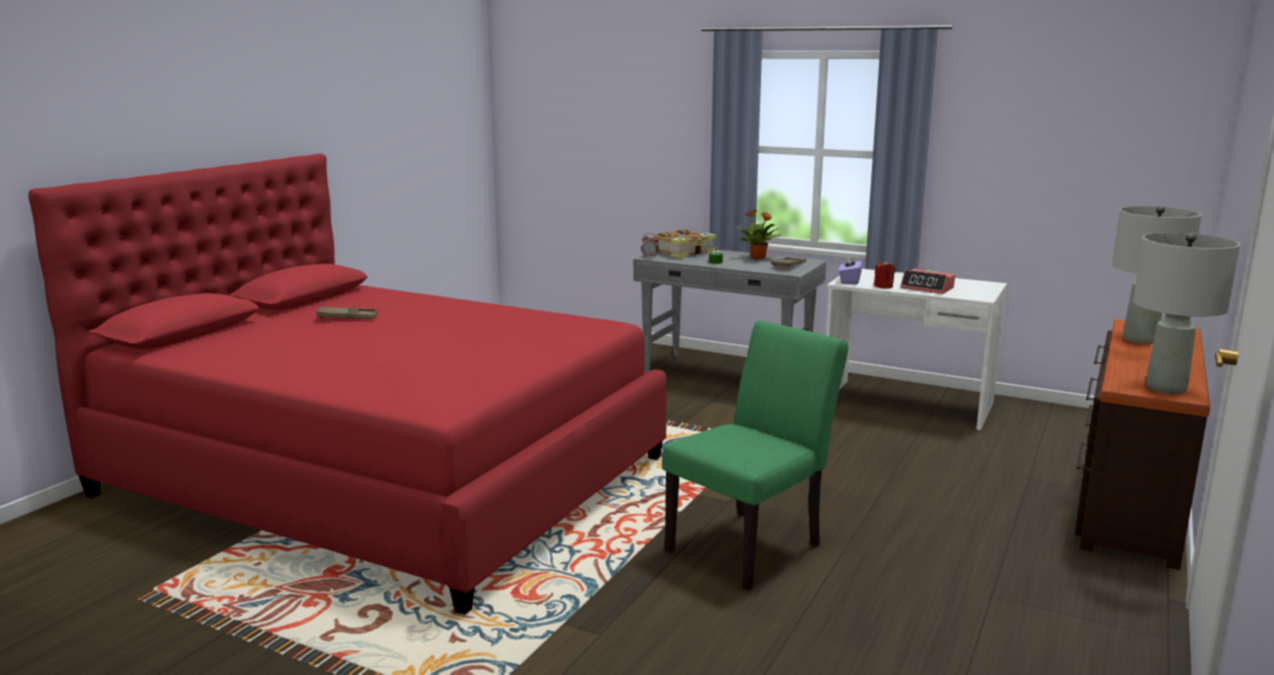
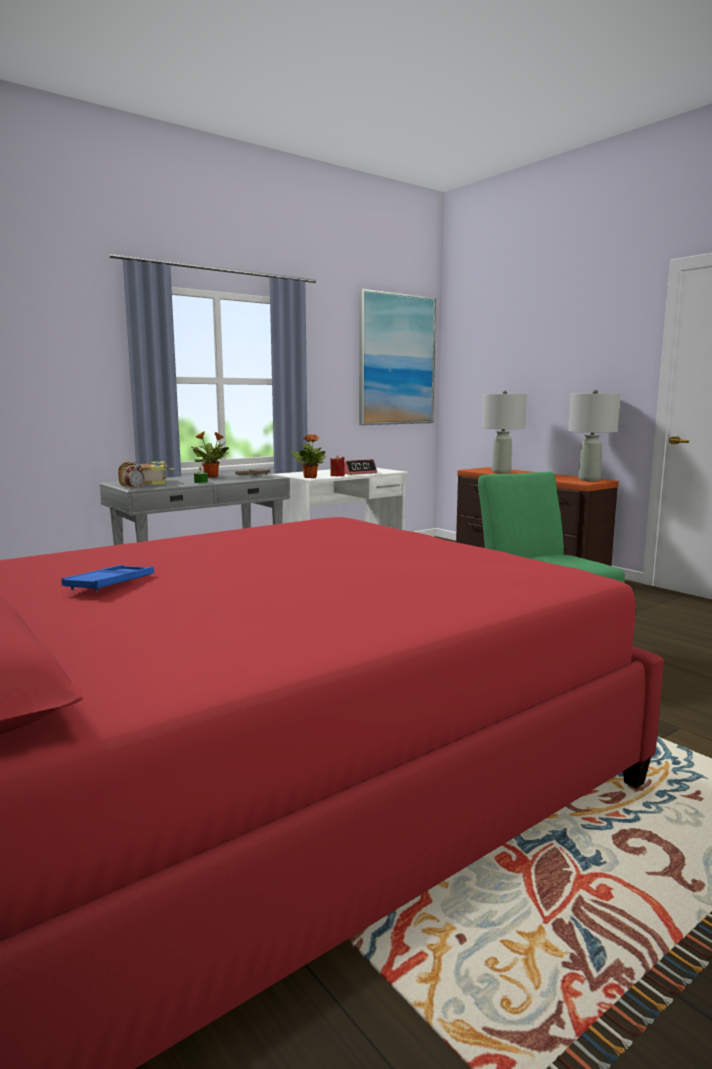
camera: 65 degrees left, 5 degrees down
brown tray [317,306,378,319] -> blue tray [61,565,154,592]
purple tissue box [839,255,863,284] -> potted plant [291,434,326,478]
none -> picture [359,289,436,425]

